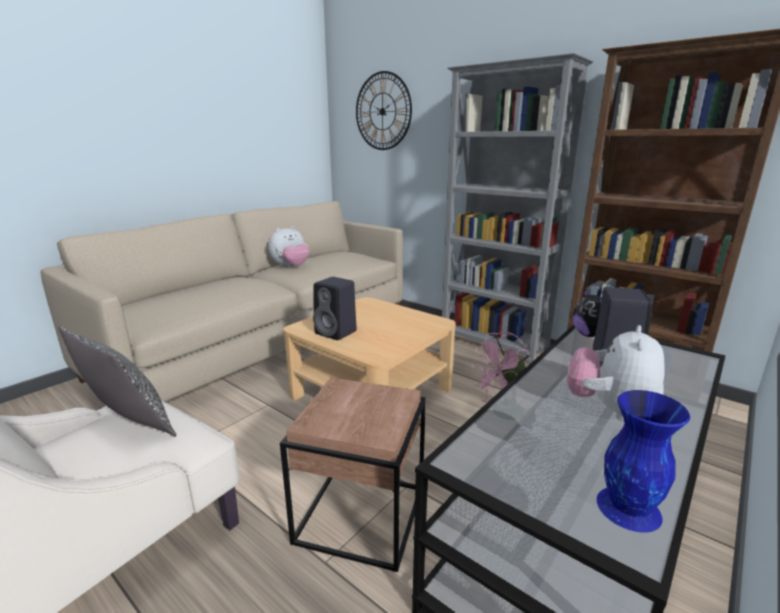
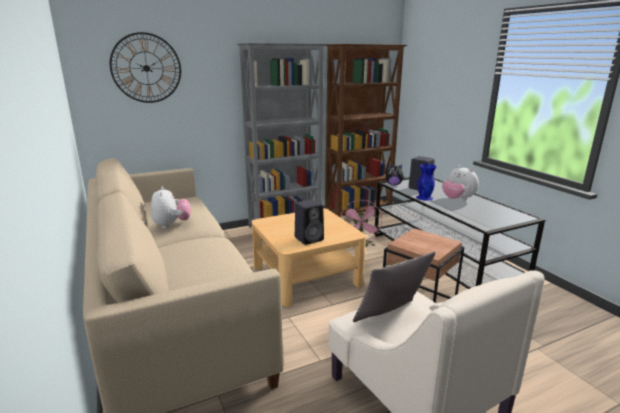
camera: 65 degrees left, 0 degrees up
blue vase [597,390,690,533] -> blue vase moved to [416,164,436,201]

